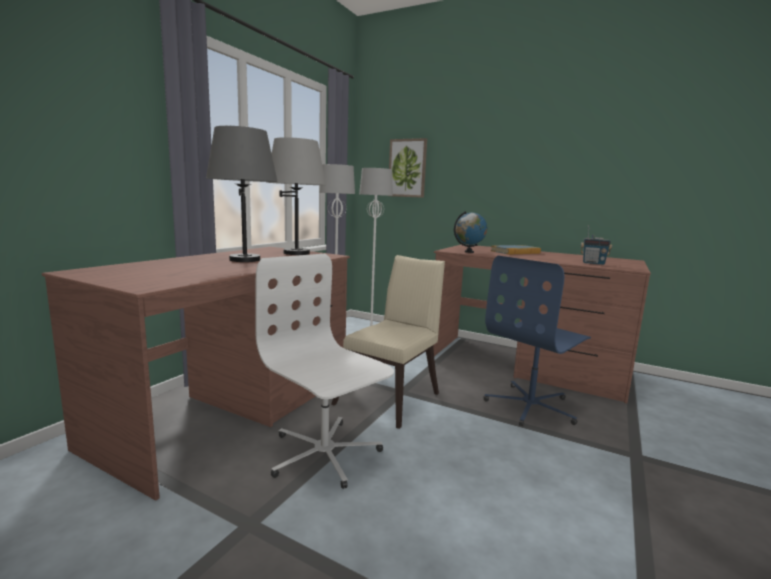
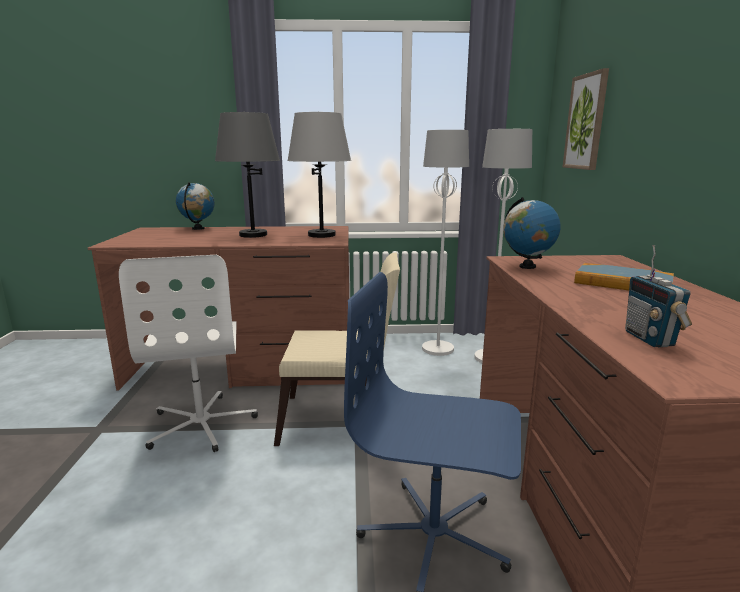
camera: 60 degrees right, 5 degrees up
white office chair [255,254,394,489] -> white office chair turned 150 degrees clockwise [119,255,258,452]
none -> globe [176,182,215,230]

